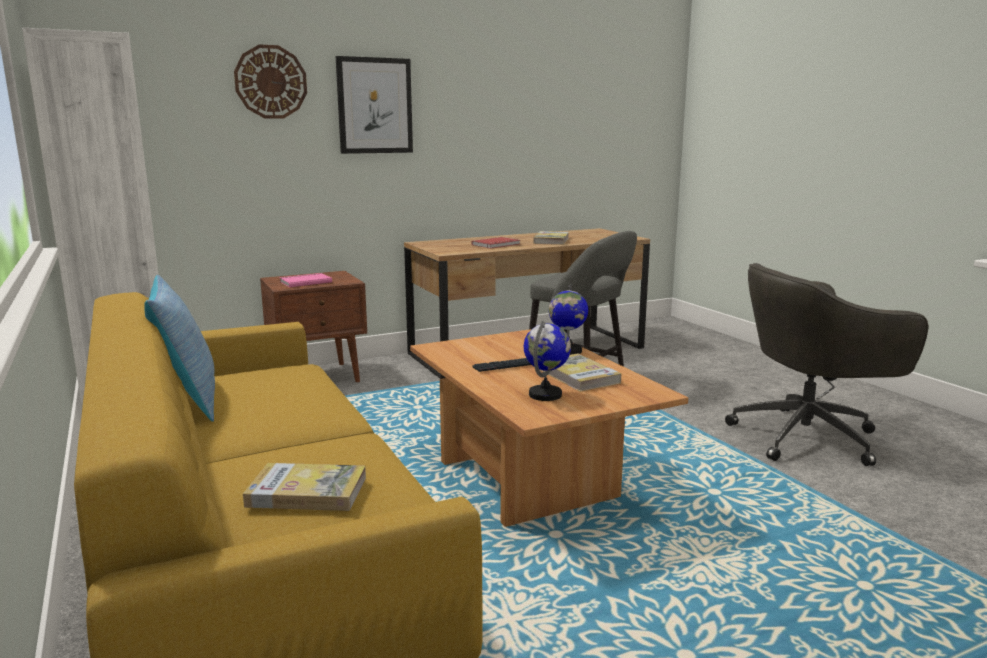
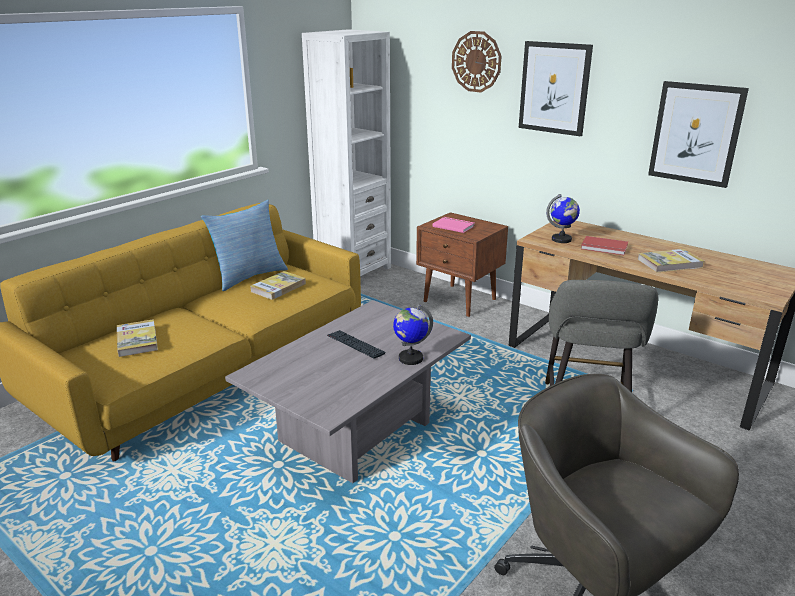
camera: 65 degrees right, 10 degrees up
brown coffee table [410,329,688,527] -> grey coffee table [225,300,471,483]
globe [524,321,571,401] -> globe moved to [546,194,580,243]
book [539,353,621,392] -> book moved to [250,271,306,300]
none -> picture [648,81,749,188]

